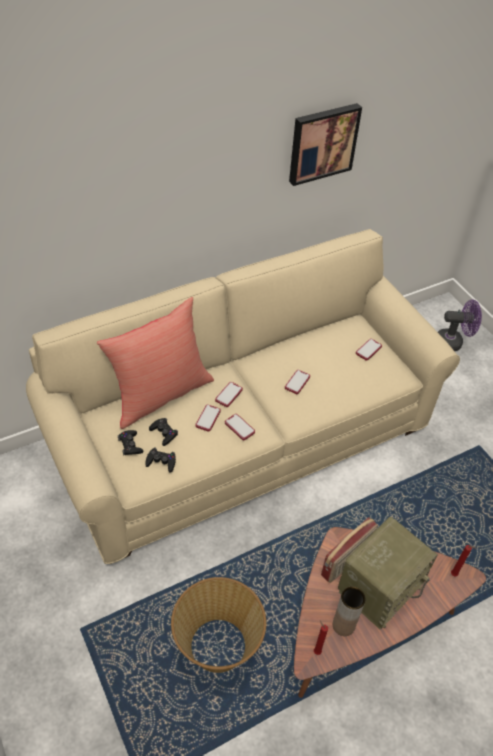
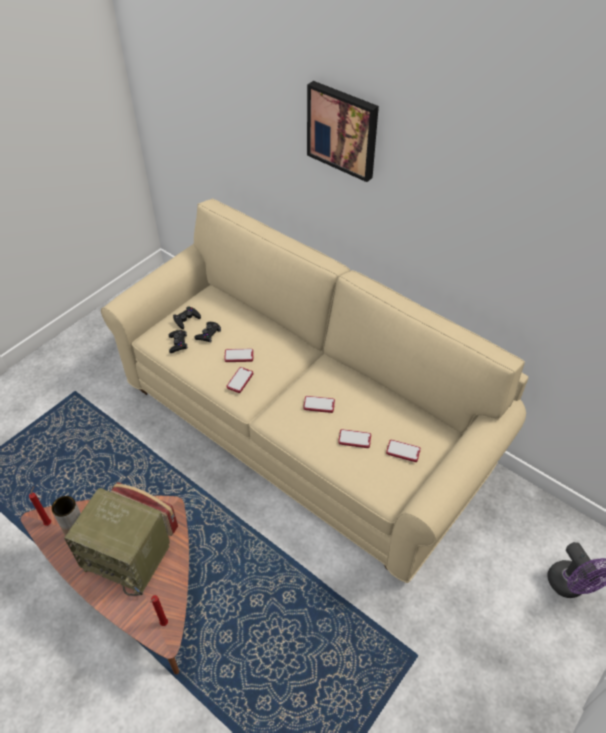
camera: 70 degrees right, 0 degrees up
red pillow [97,297,214,429] -> none
basket [171,577,266,673] -> none
phone [215,382,243,407] -> phone moved to [338,429,371,448]
picture [289,103,362,186] -> picture moved to [307,81,379,182]

